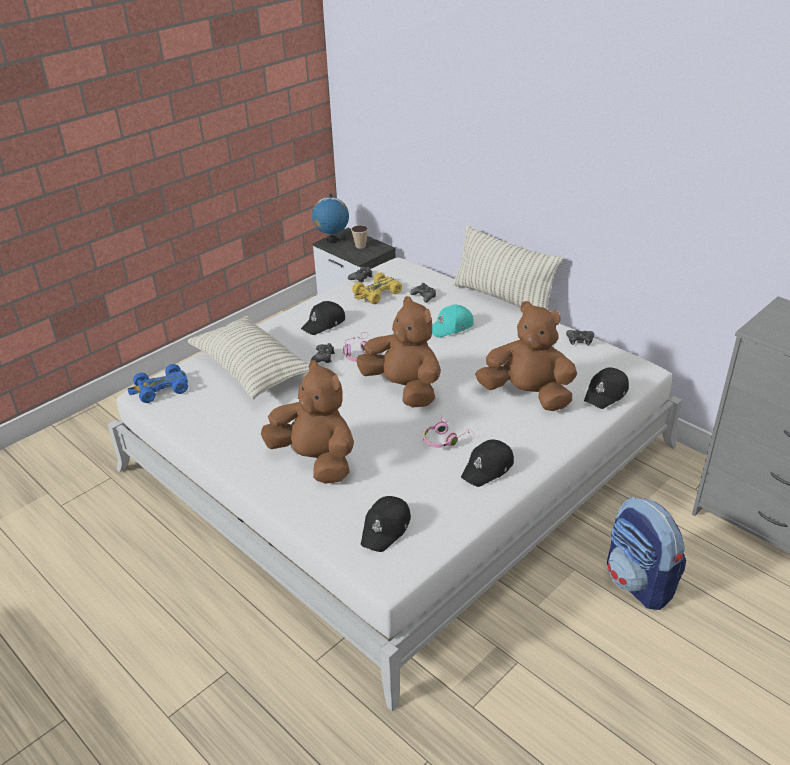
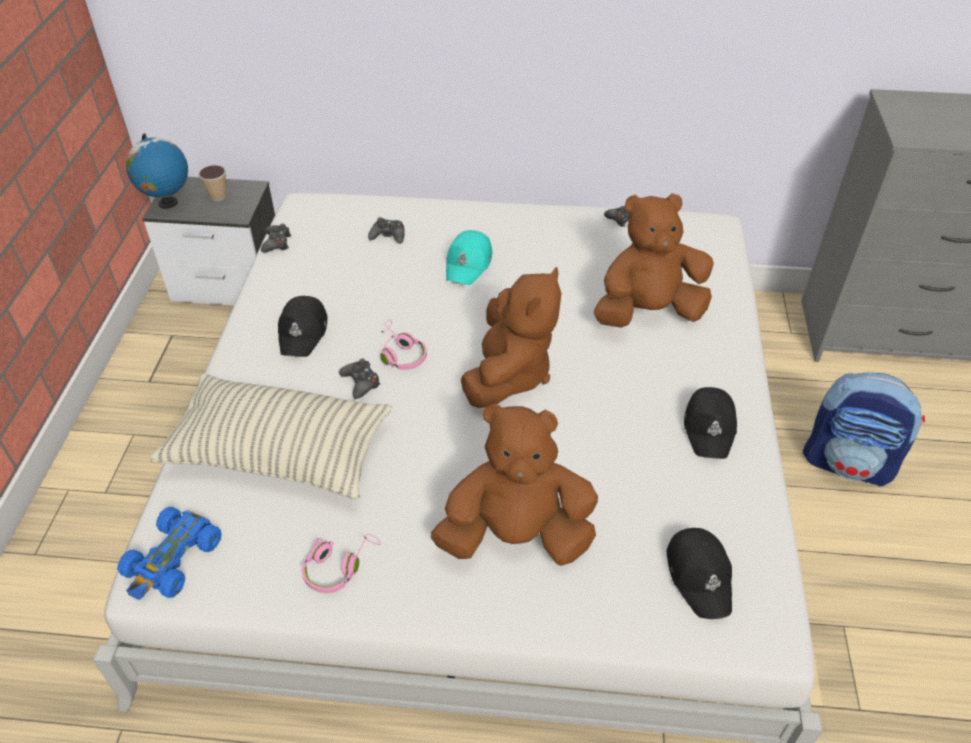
camera: 40 degrees left, 10 degrees up
yellow toy car [352,272,402,304] -> none
brown plush toy [357,296,441,407] -> brown plush toy turned 105 degrees clockwise [461,267,561,408]
pink headphones [423,416,475,448] -> pink headphones moved to [302,534,381,593]
pillow [453,225,563,309] -> none
black cap [584,367,629,409] -> none

